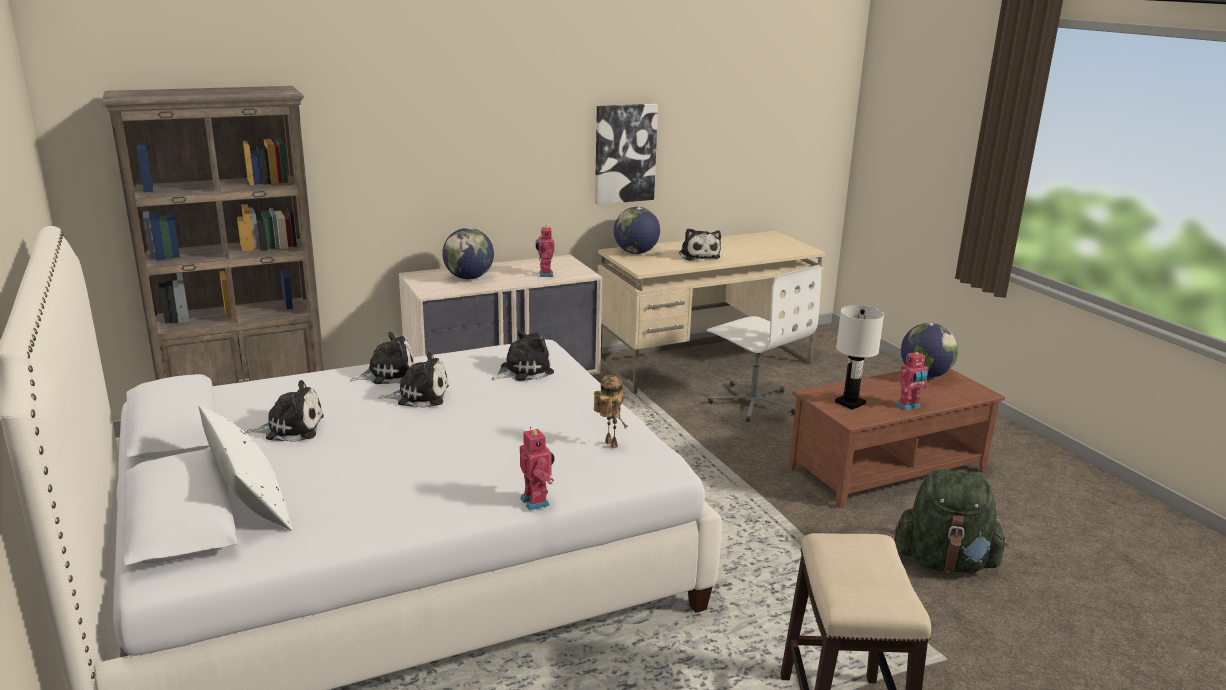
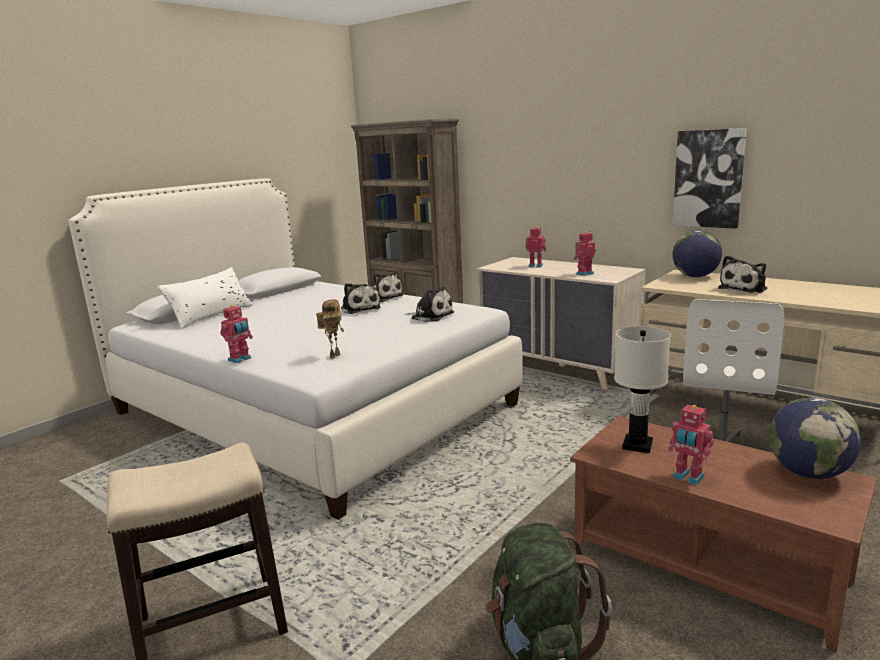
camera: 65 degrees right, 5 degrees down
plush toy [245,380,324,442] -> none
globe [442,228,494,279] -> toy robot [525,226,546,268]

